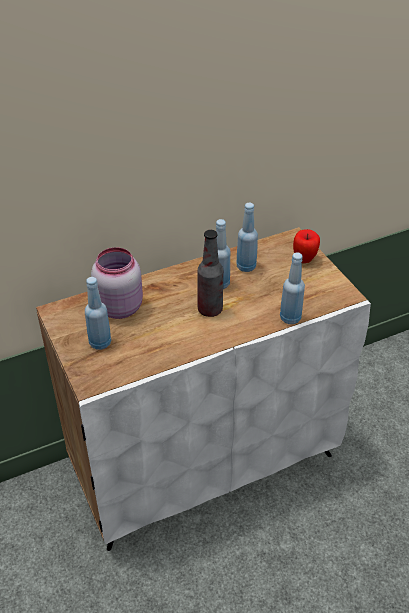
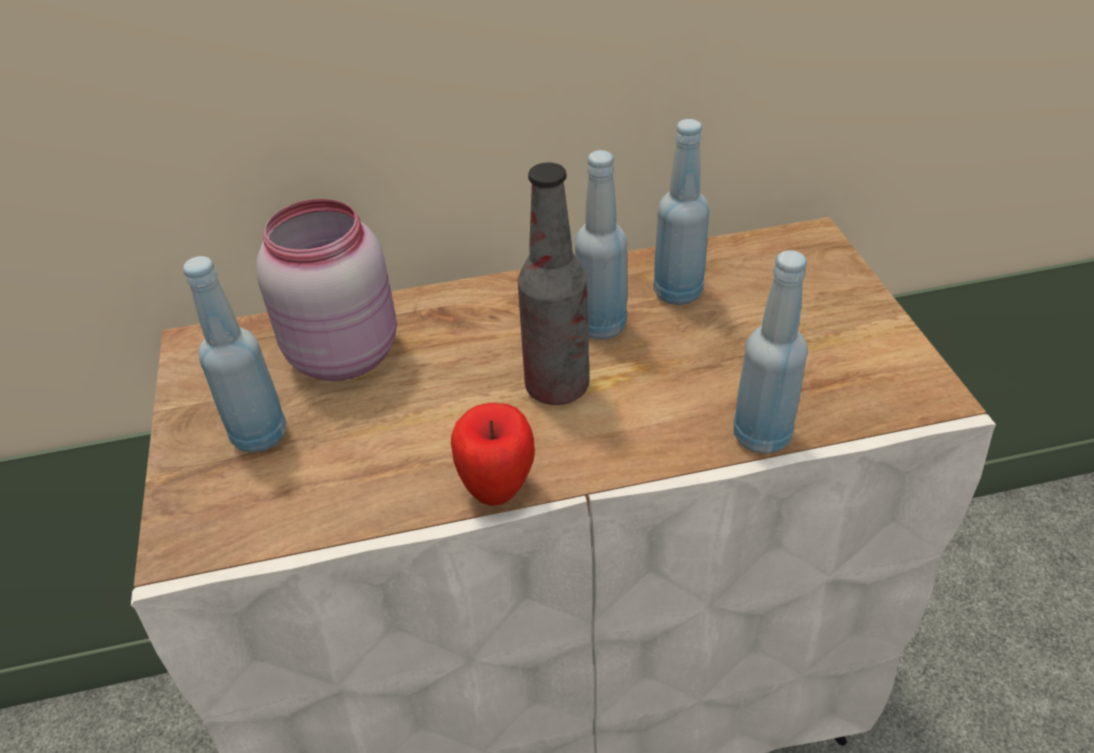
camera: 15 degrees right, 0 degrees up
apple [293,229,320,263] -> apple moved to [451,403,535,506]

